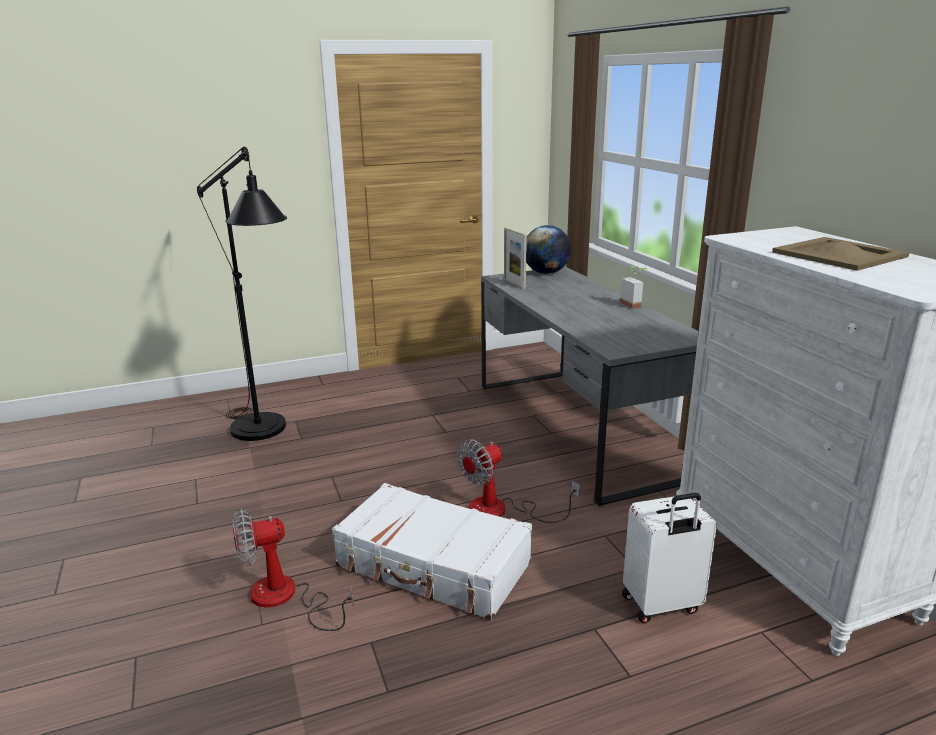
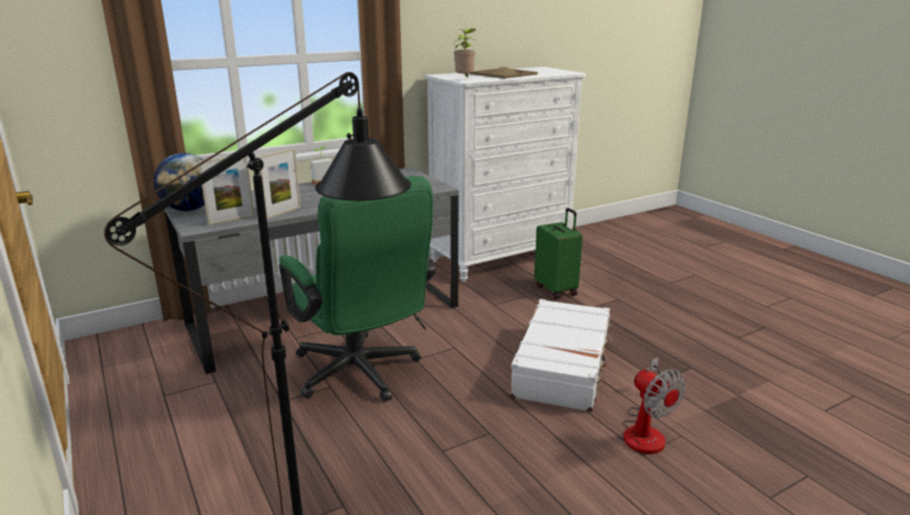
camera: 100 degrees left, 0 degrees up
fan [457,439,580,523] -> none
white suitcase [622,493,717,623] -> green suitcase [534,208,583,300]
none -> picture frame [257,148,301,219]
none -> green office chair [279,176,435,402]
none -> potted plant [454,28,476,78]

